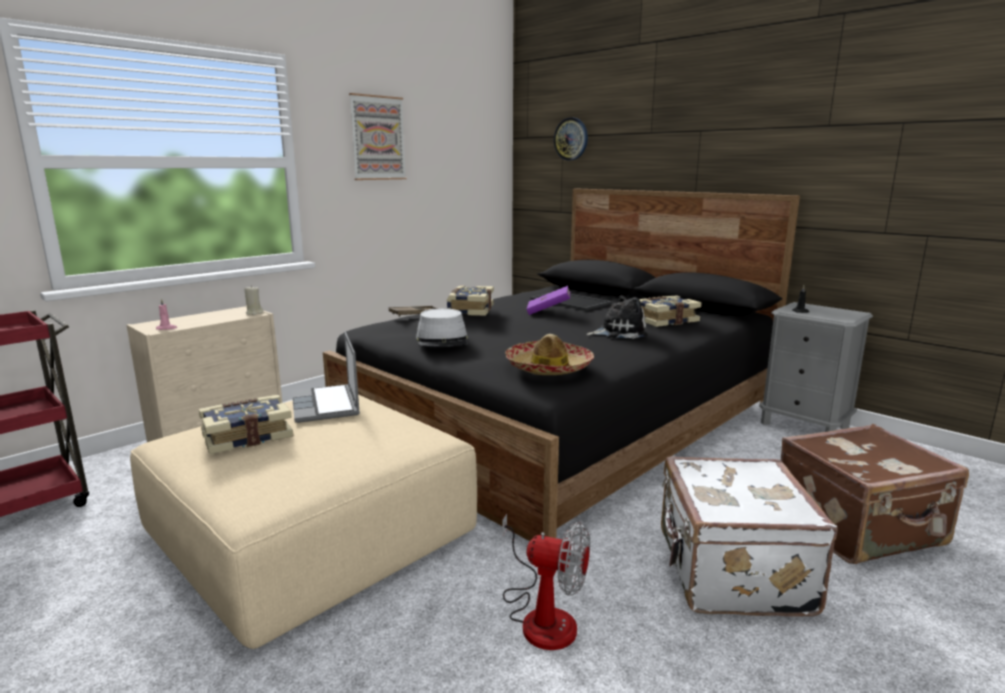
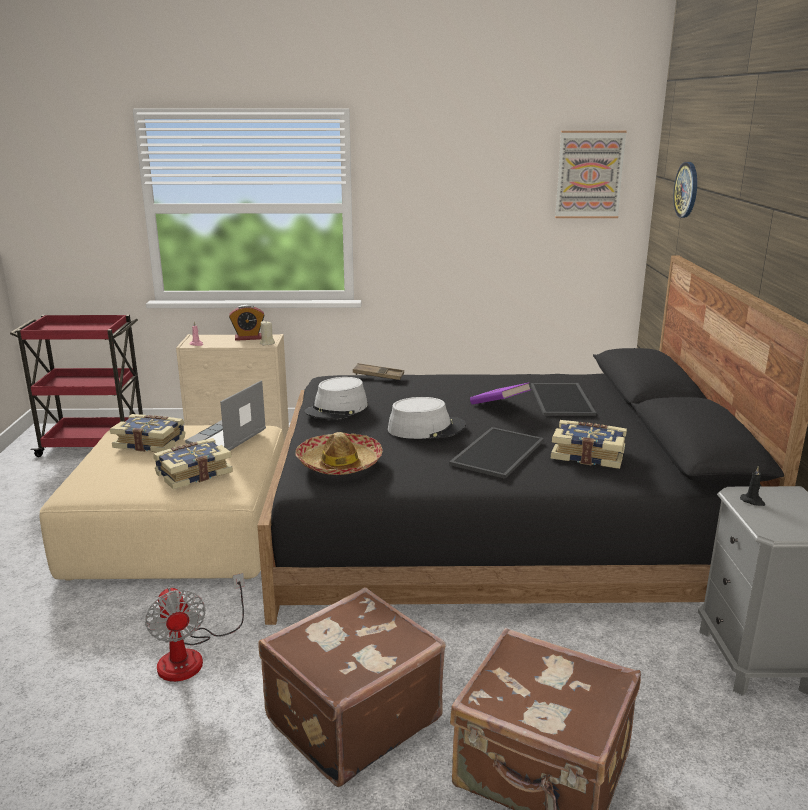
camera: 45 degrees right, 5 degrees up
picture [349,93,406,180] -> picture moved to [555,131,627,218]
book [446,286,494,316] -> book moved to [153,438,233,489]
plush toy [586,295,648,339] -> tray [449,427,544,479]
white suitcase [661,456,838,617] -> brown suitcase [258,587,446,787]
none -> alarm clock [229,305,265,341]
none -> grey hat [388,397,466,439]

